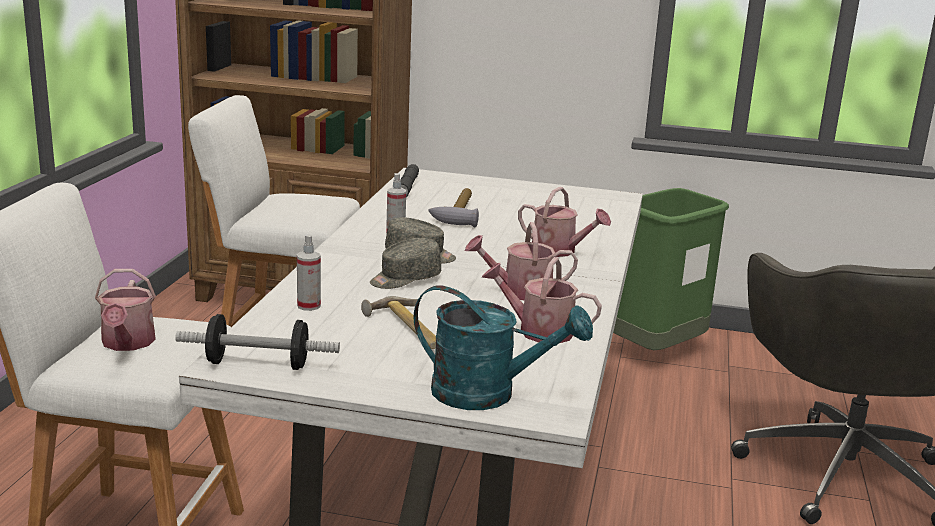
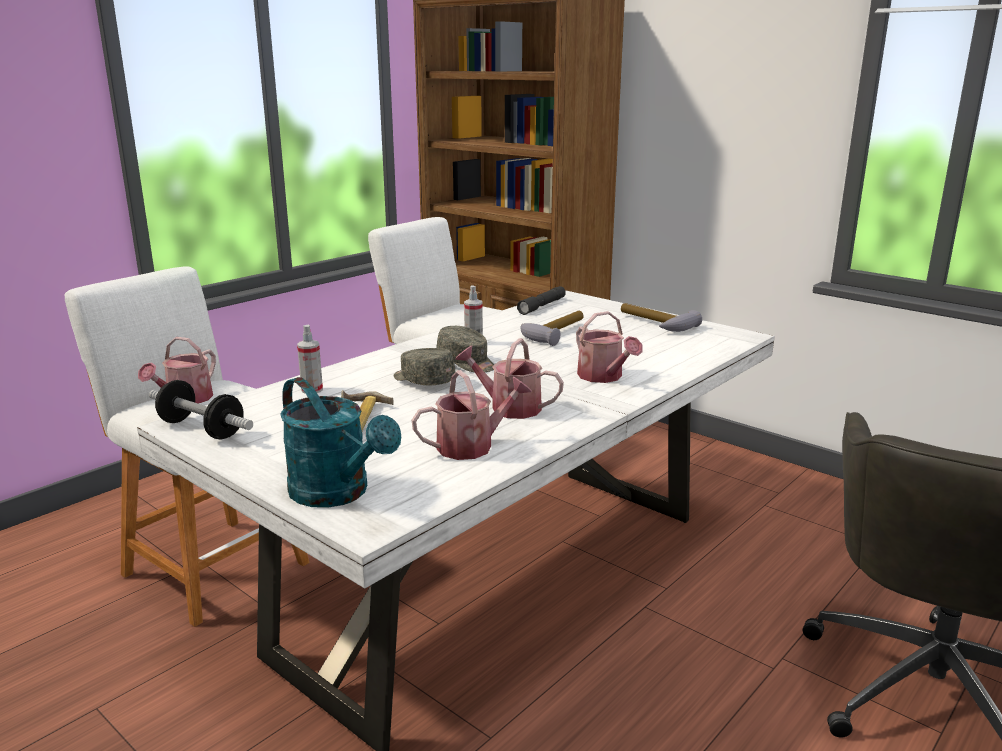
camera: 30 degrees right, 0 degrees up
grey cap [370,238,441,289] -> grey cap turned 45 degrees clockwise [394,348,455,385]
watering can [482,257,602,343] -> watering can turned 105 degrees clockwise [412,370,532,460]
green trash can [613,188,729,350] -> none
none -> hammer [621,303,702,332]

